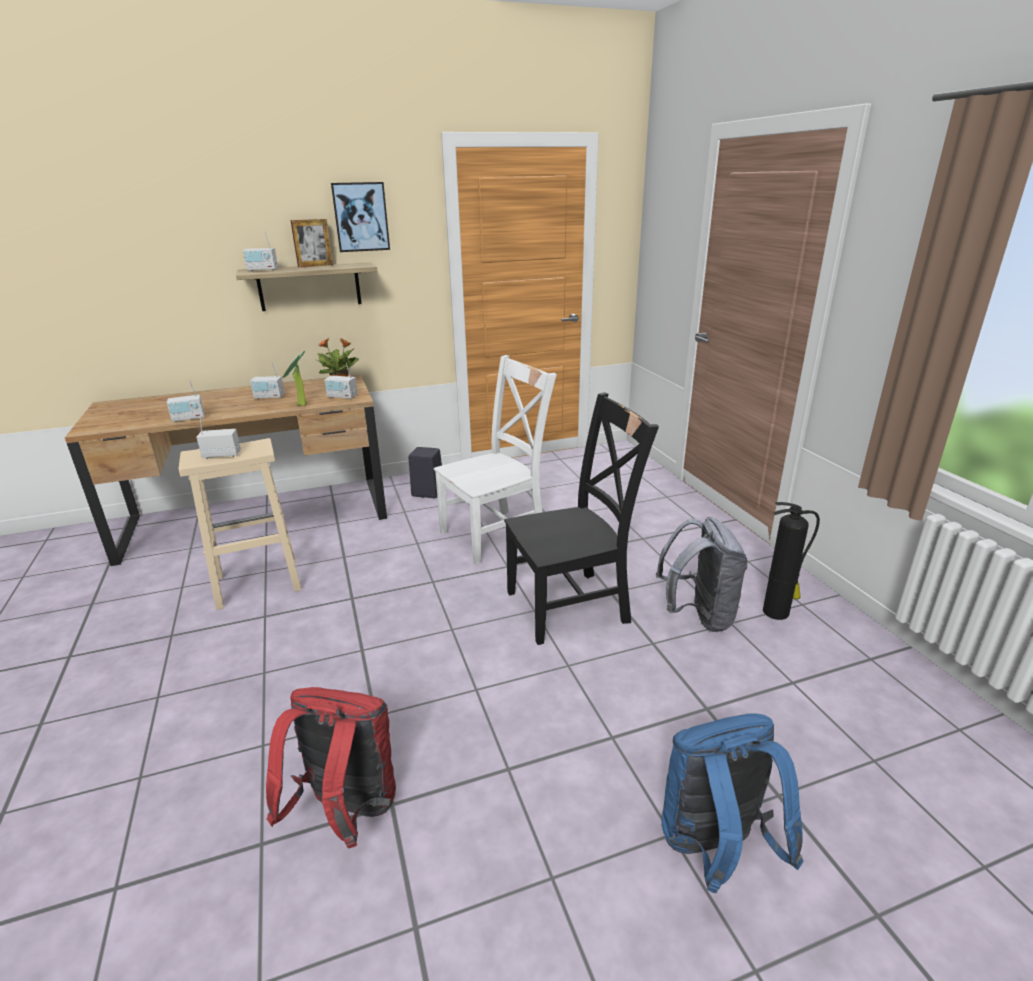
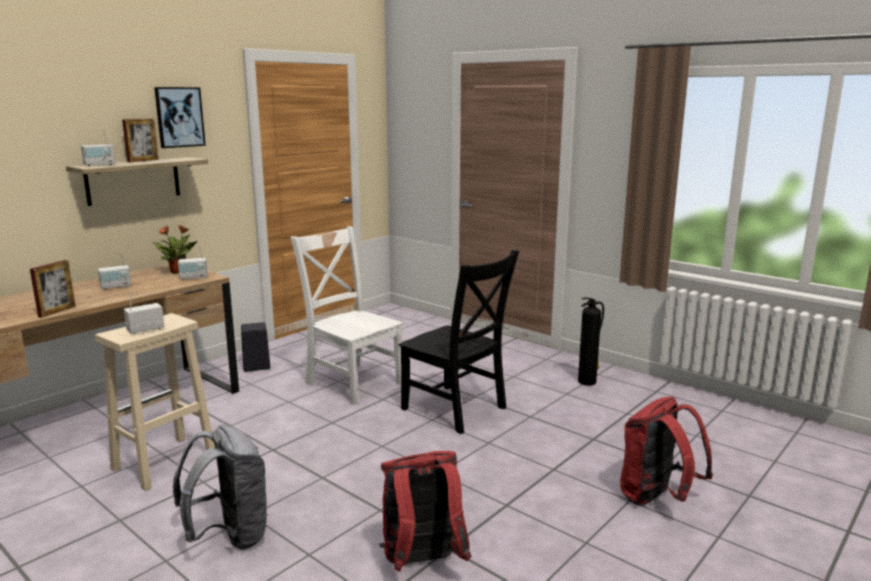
camera: 30 degrees left, 10 degrees down
radio [167,381,204,422] -> picture frame [30,260,76,318]
potted plant [282,351,307,406] -> none
white chair [434,355,557,565] -> white chair turned 75 degrees counterclockwise [290,226,404,405]
black chair [504,392,659,645] -> black chair turned 90 degrees clockwise [399,250,519,434]
grey backpack [656,517,748,632] -> grey backpack moved to [173,425,269,550]
blue backpack [661,713,804,893] -> red backpack [620,397,713,505]

